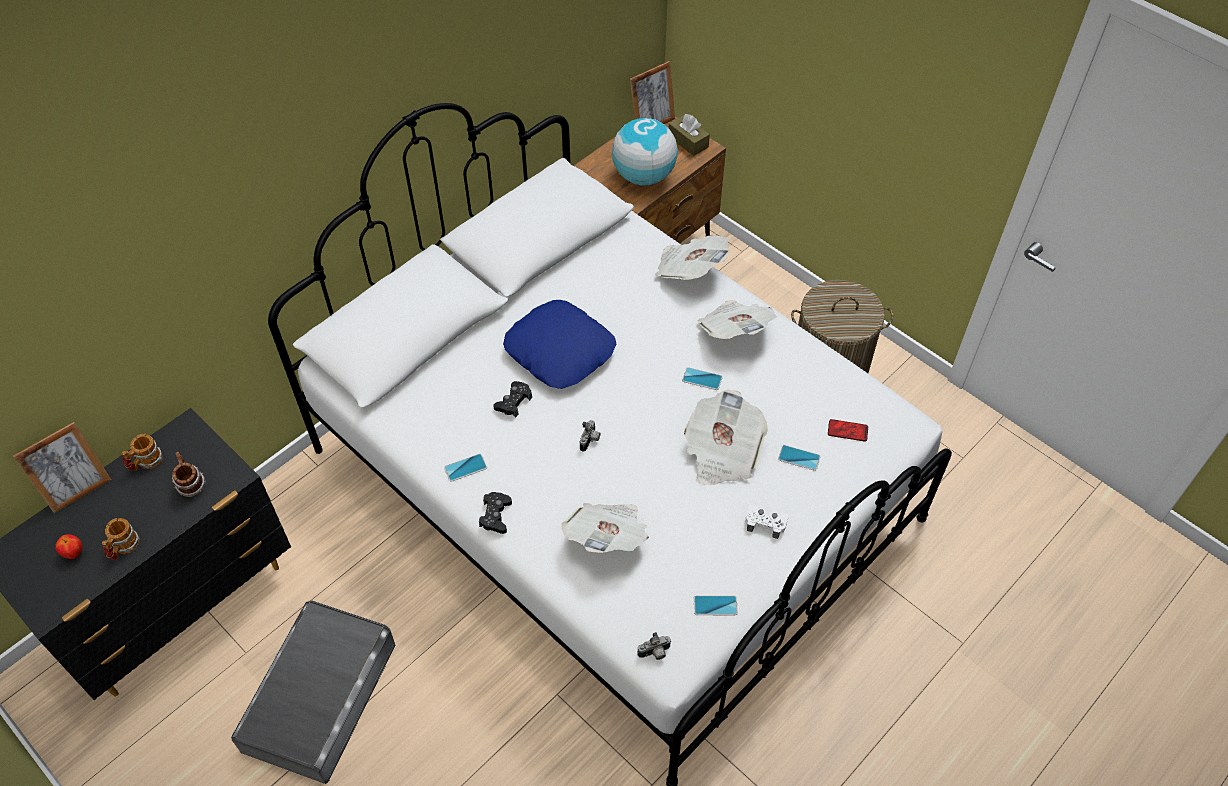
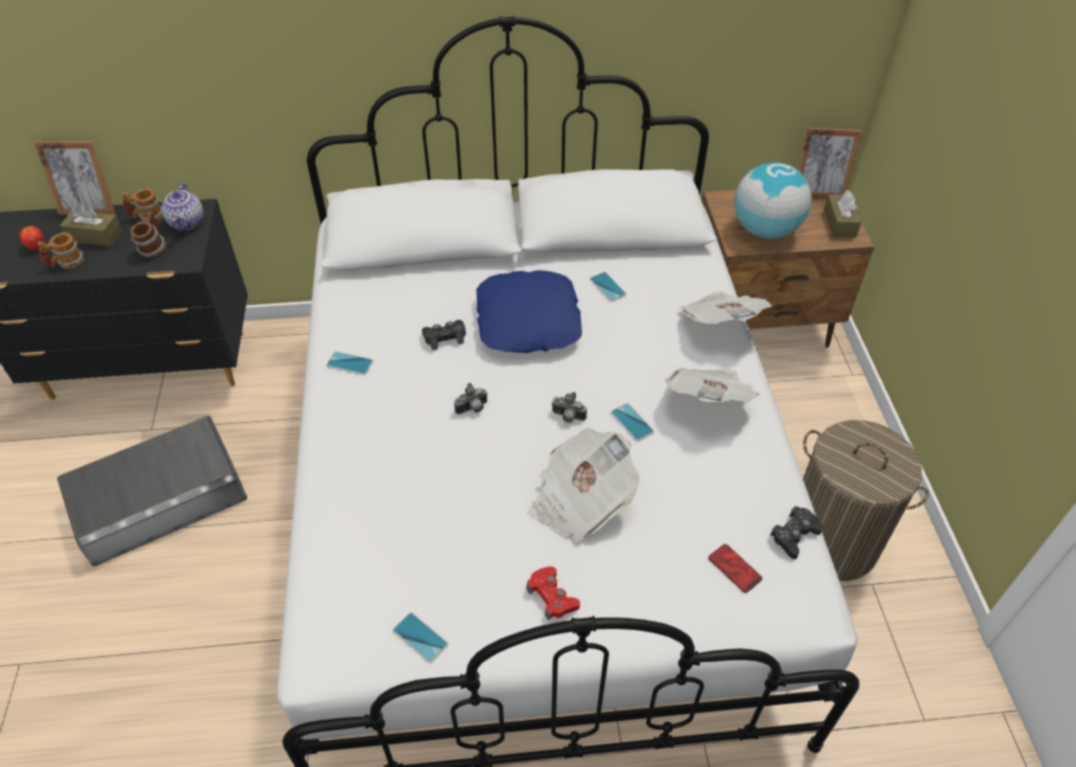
camera: 40 degrees right, 5 degrees down
black game controller [479,492,512,534] -> black game controller moved to [770,506,823,559]
newspaper [561,503,649,553] -> none
camera [637,632,672,660] -> camera moved to [552,392,587,423]
white game controller [745,505,788,539] -> red game controller [527,566,580,621]
phone [778,445,821,471] -> phone moved to [590,272,627,302]
none -> brown tissue box [60,205,123,246]
none -> teapot [162,182,204,231]

